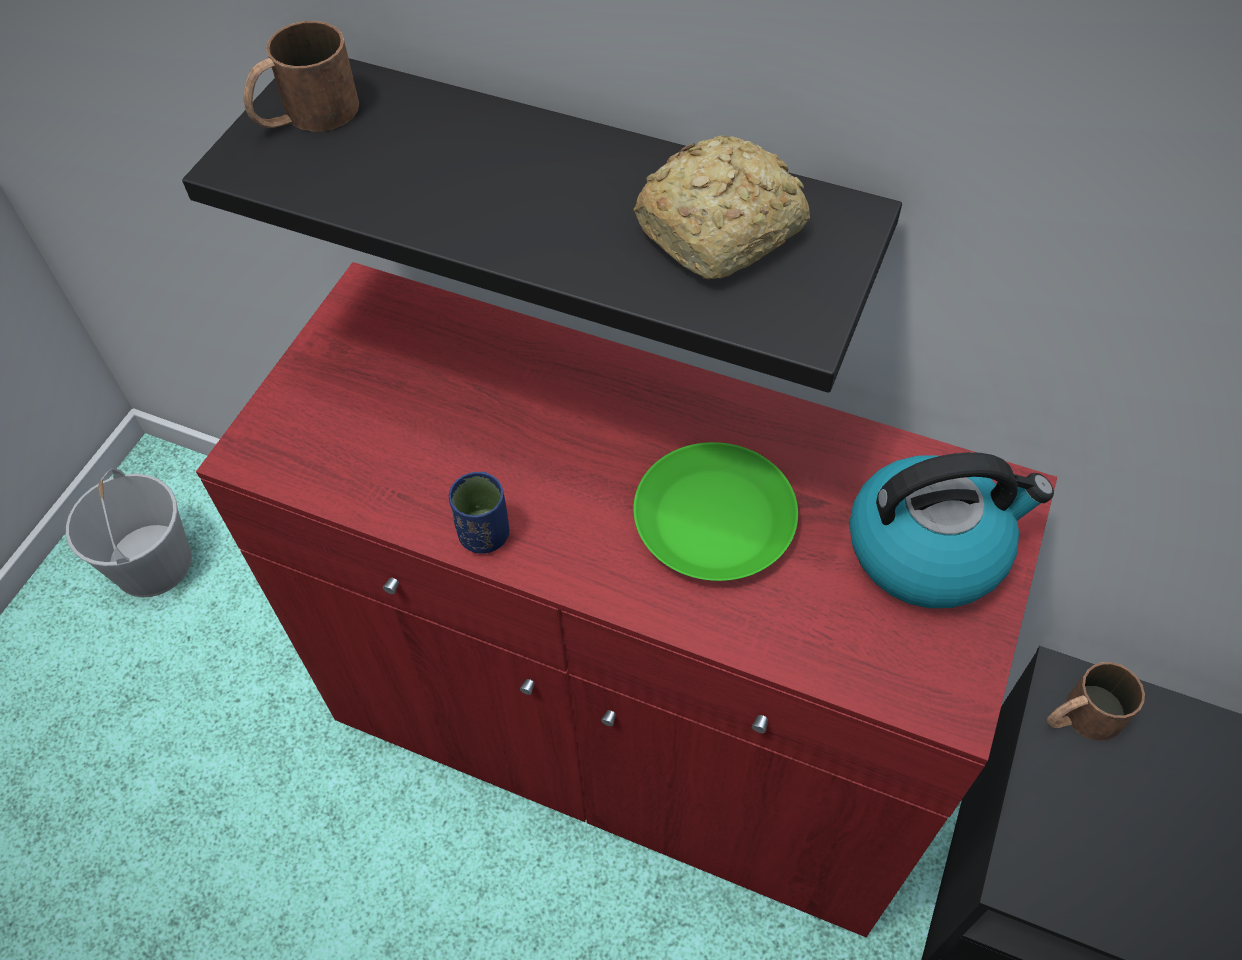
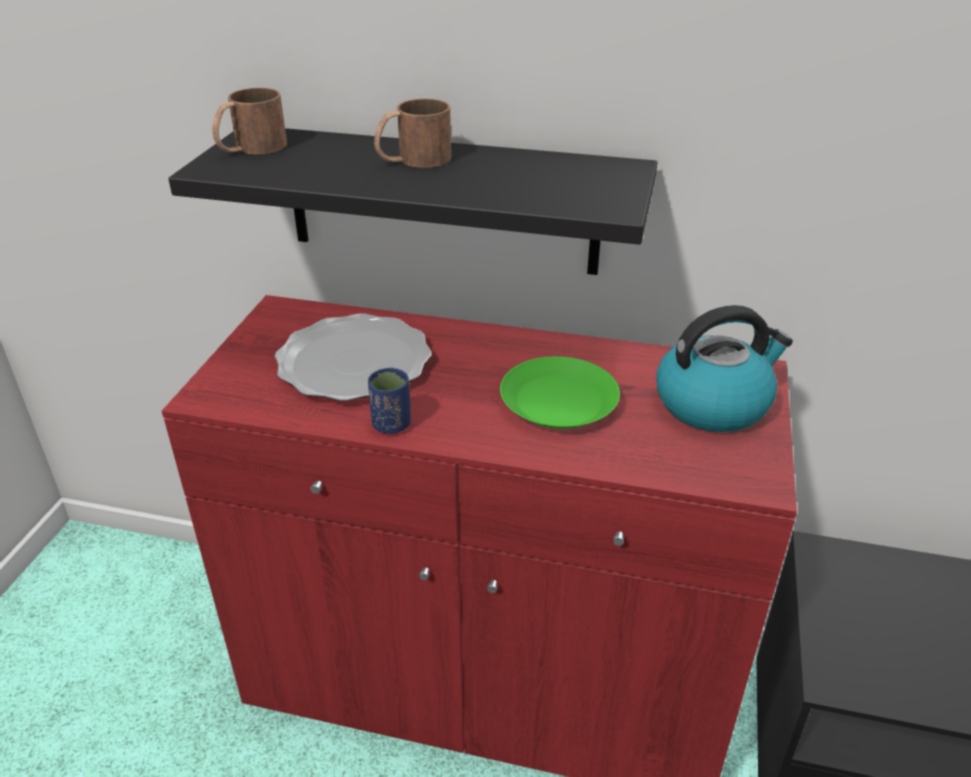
camera: 10 degrees left, 20 degrees down
white bucket [66,468,192,597] -> none
bread [634,136,810,279] -> none
brown mug [1047,662,1145,741] -> brown mug moved to [374,99,451,168]
none -> plate [275,314,432,401]

